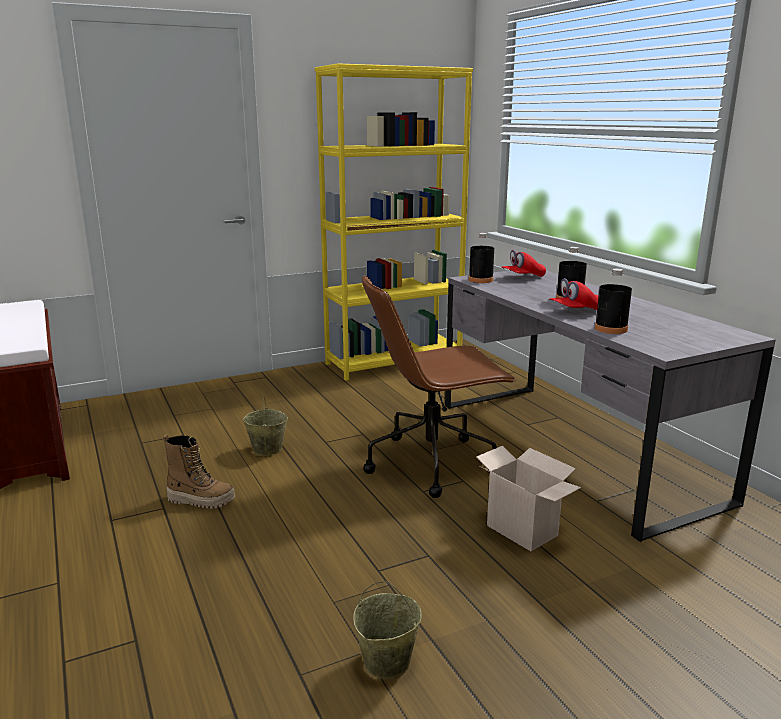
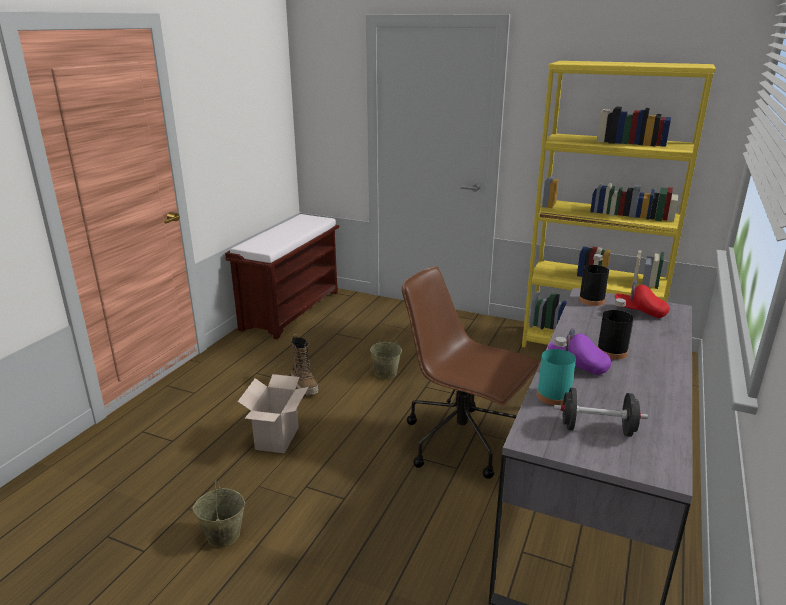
camera: 50 degrees right, 5 degrees up
cardboard box [477,446,581,551] -> cardboard box moved to [238,374,309,453]
red cap [550,278,599,310] -> purple cap [548,328,611,375]
black bottle [595,269,632,334] -> turquoise bottle [537,337,576,406]
none -> black dumbbell [554,387,648,437]

